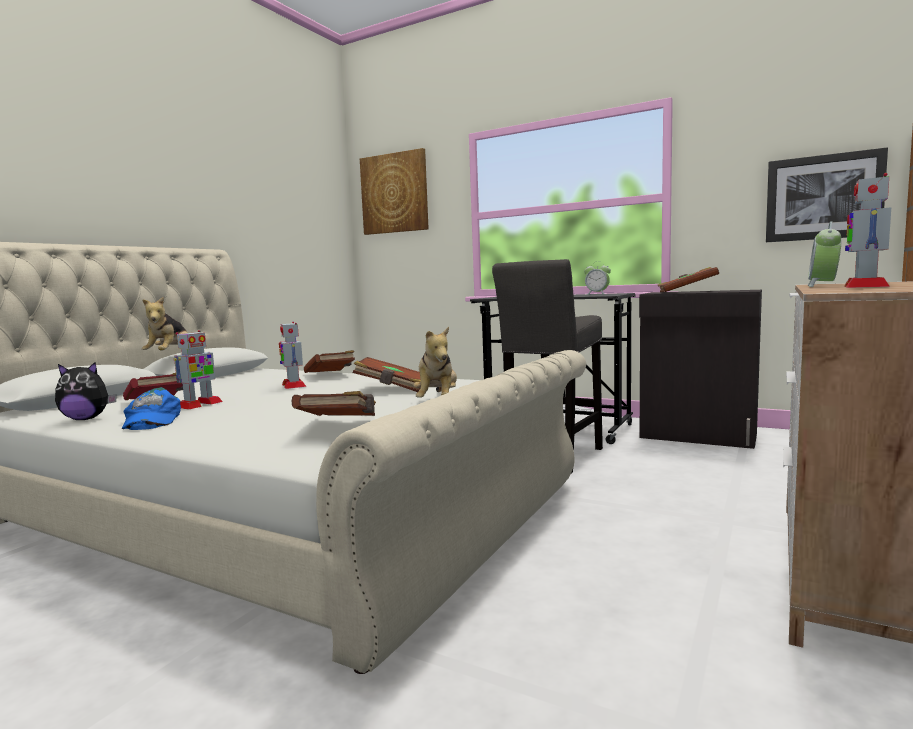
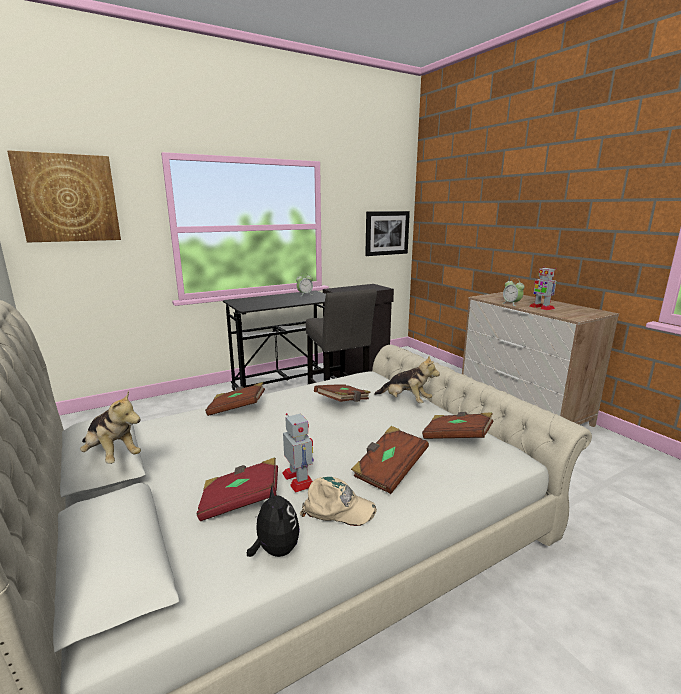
camera: 60 degrees left, 10 degrees up
plush toy [55,362,117,420] -> plush toy turned 45 degrees counterclockwise [247,485,300,557]
blue cap [122,387,181,430] -> beige cap [300,477,377,526]
toy robot [279,322,306,389] -> none
brown book [657,267,719,292] -> brown book moved to [351,426,429,494]

